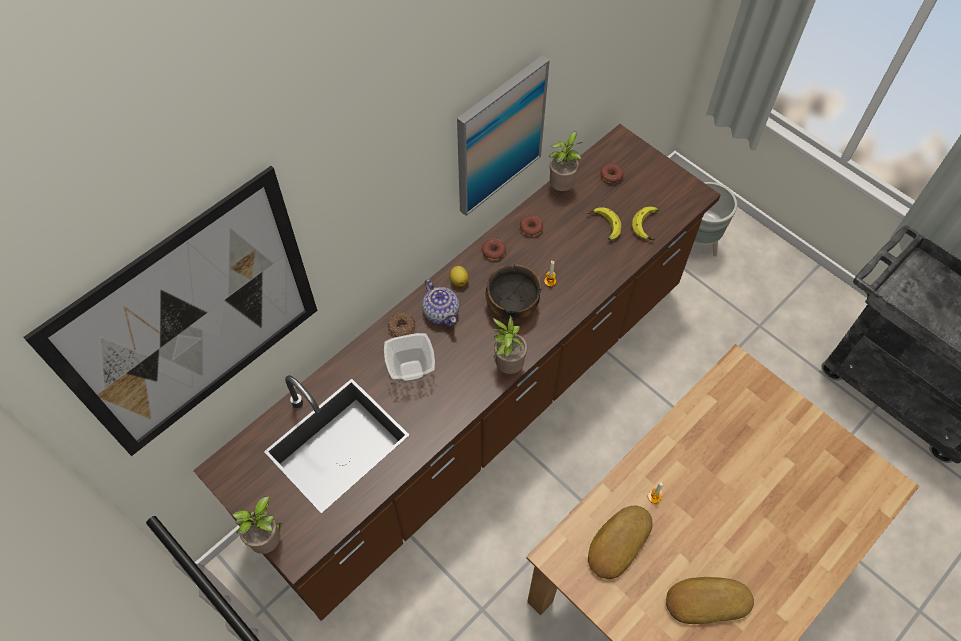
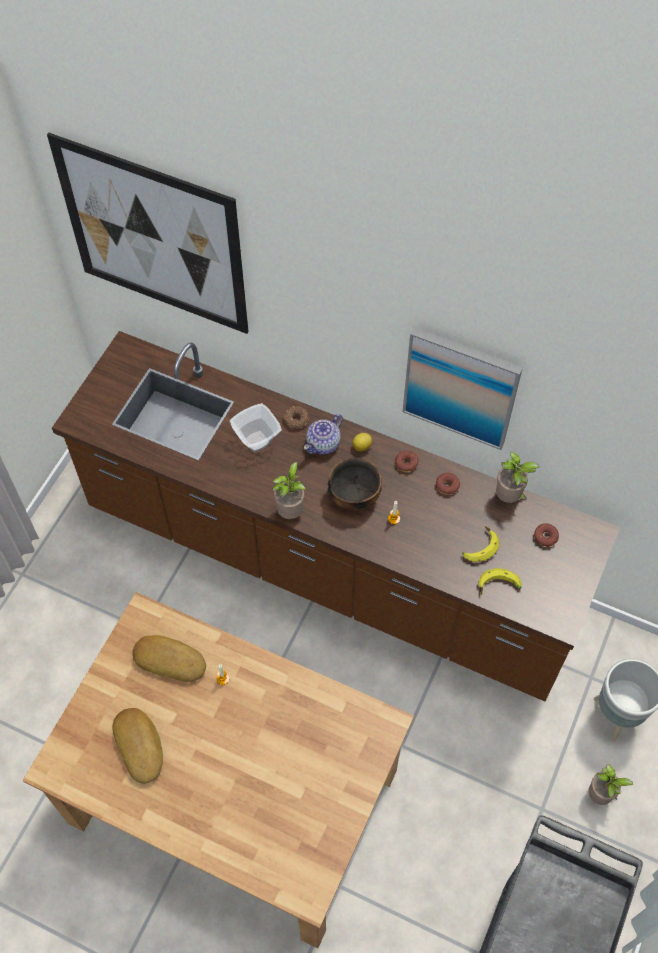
camera: 70 degrees right, 0 degrees up
potted plant [232,496,282,554] -> potted plant moved to [588,764,633,805]

